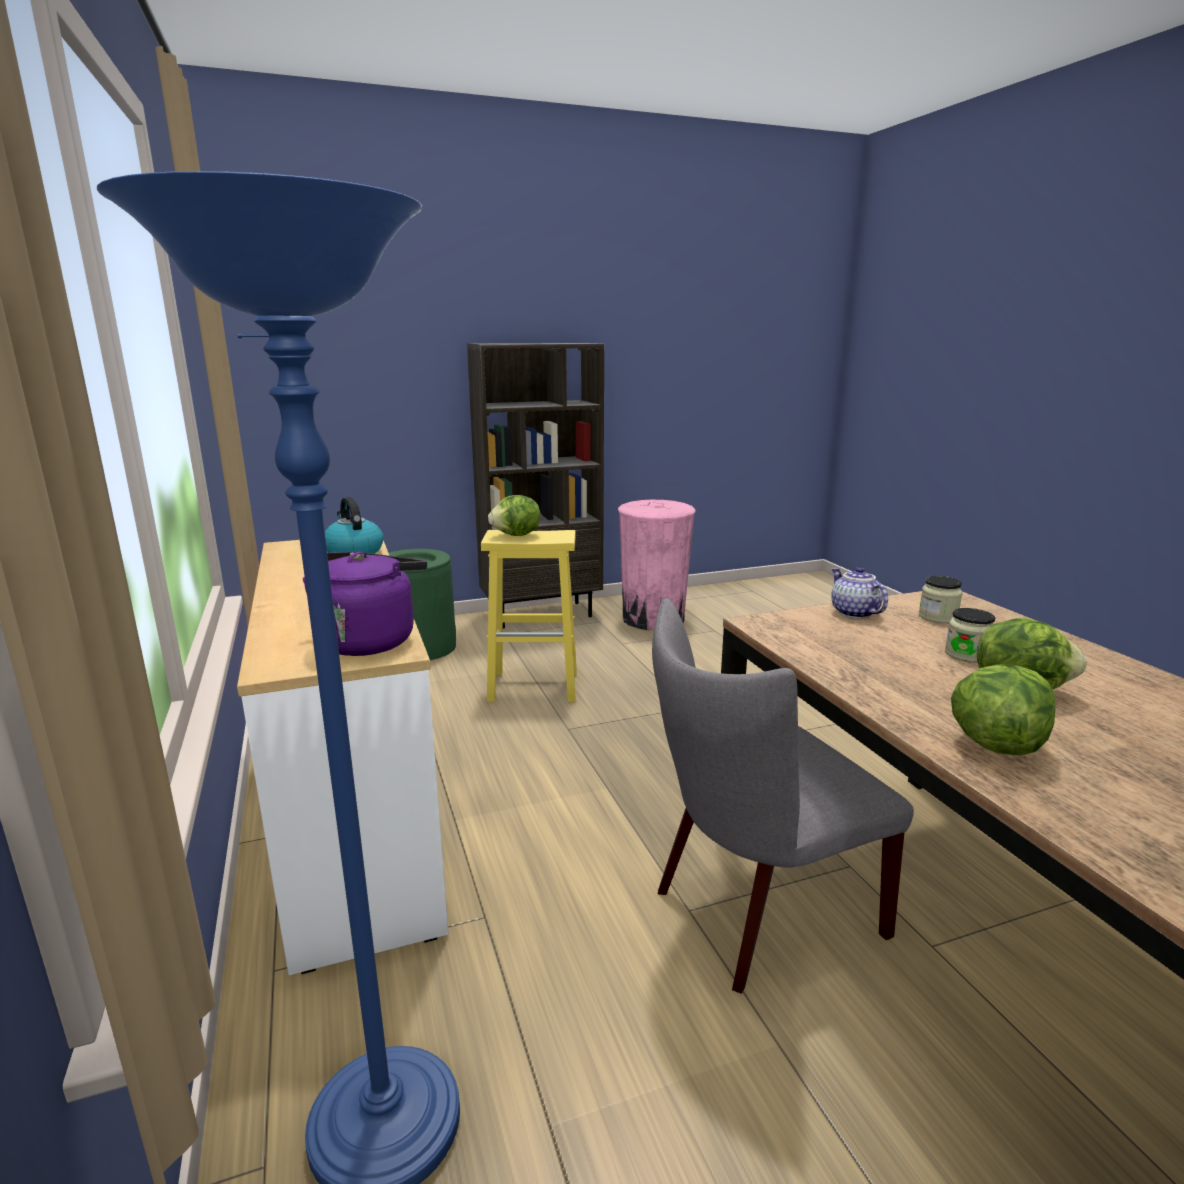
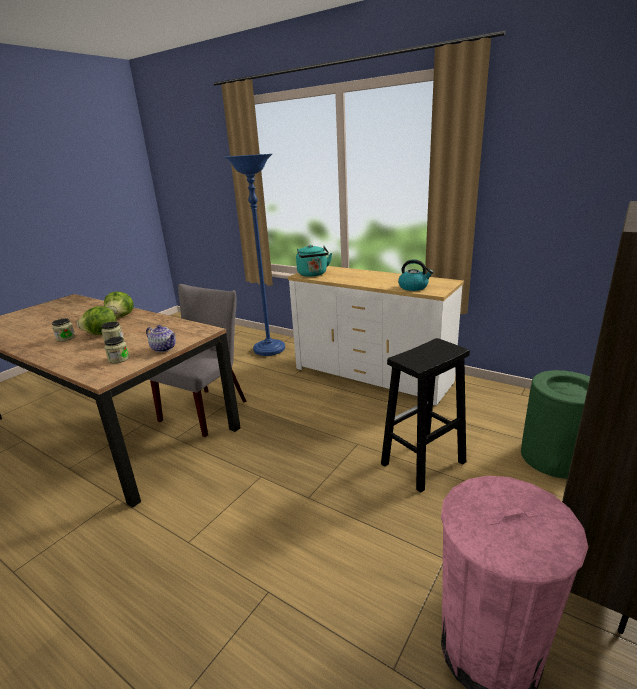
camera: 145 degrees right, 5 degrees up
purple kettle [302,552,427,656] -> turquoise kettle [296,245,332,277]
yellow stool [481,530,577,702] -> black stool [381,338,470,493]
lettuce [488,495,540,536] -> none
none -> jar [52,318,75,342]

